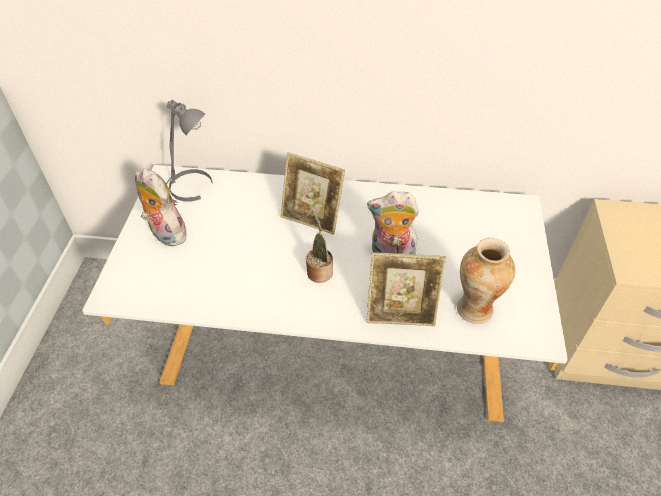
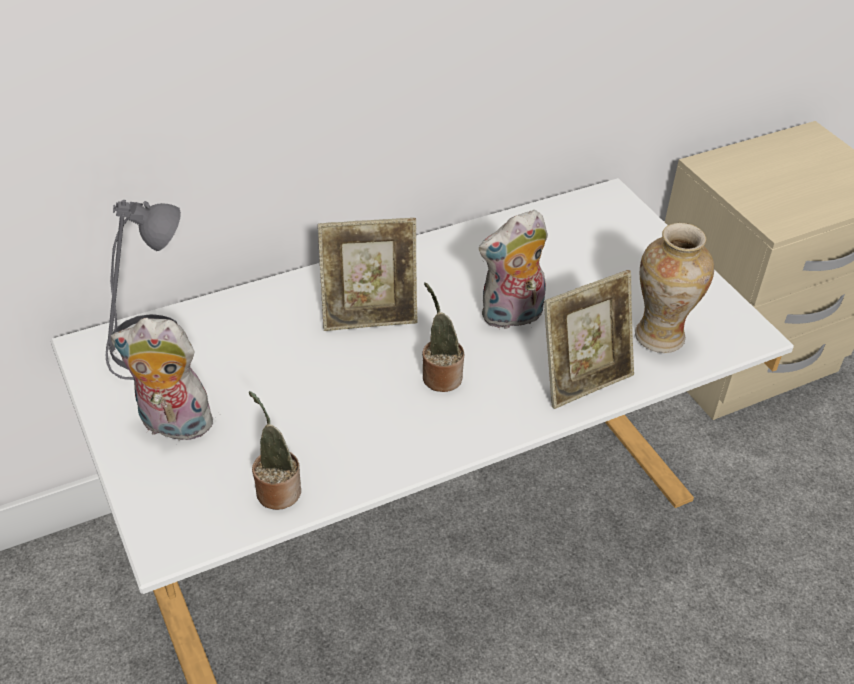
camera: 35 degrees left, 5 degrees down
none -> potted plant [249,391,301,510]

